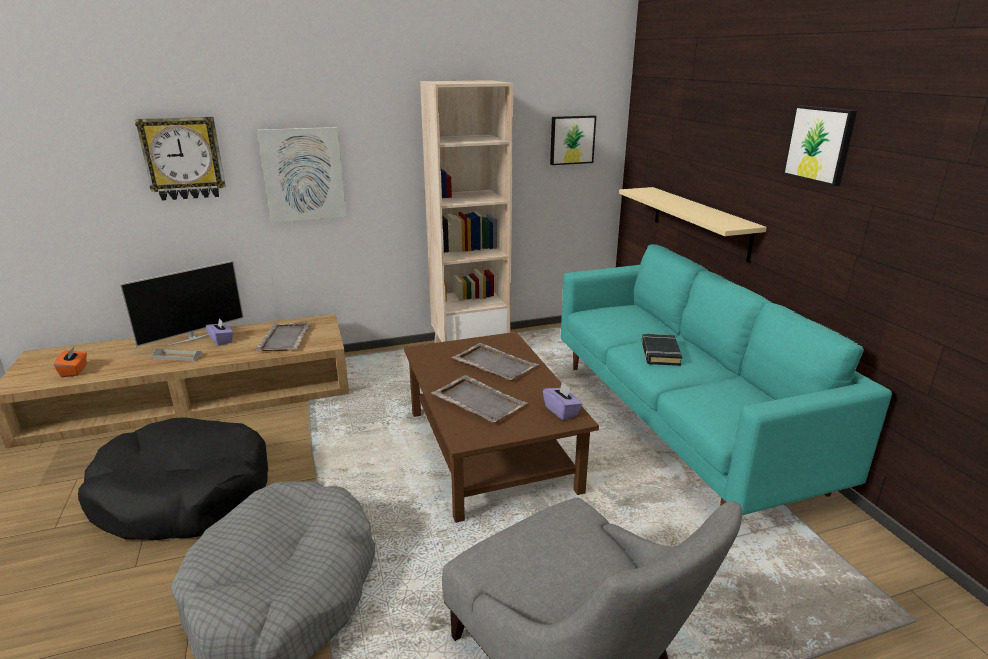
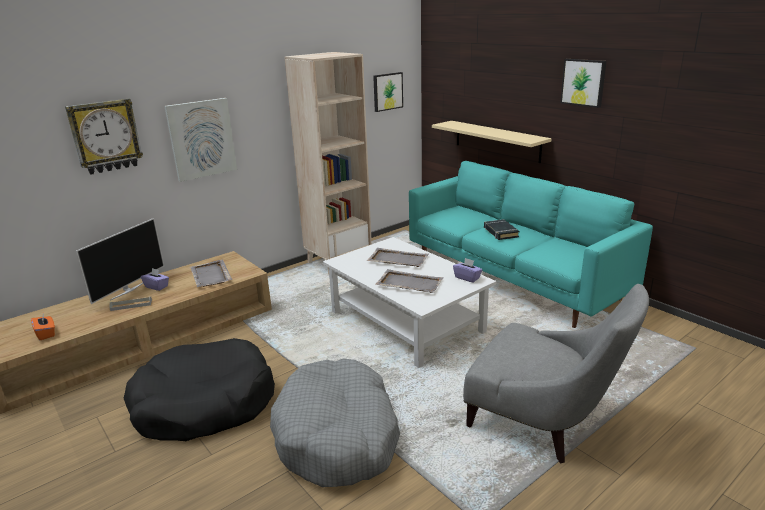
camera: 20 degrees left, 0 degrees up
brown coffee table [404,332,599,523] -> white coffee table [323,237,496,368]

